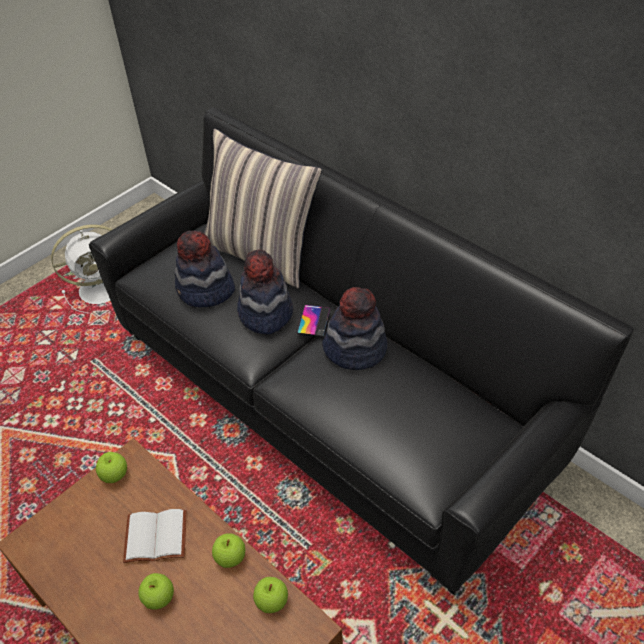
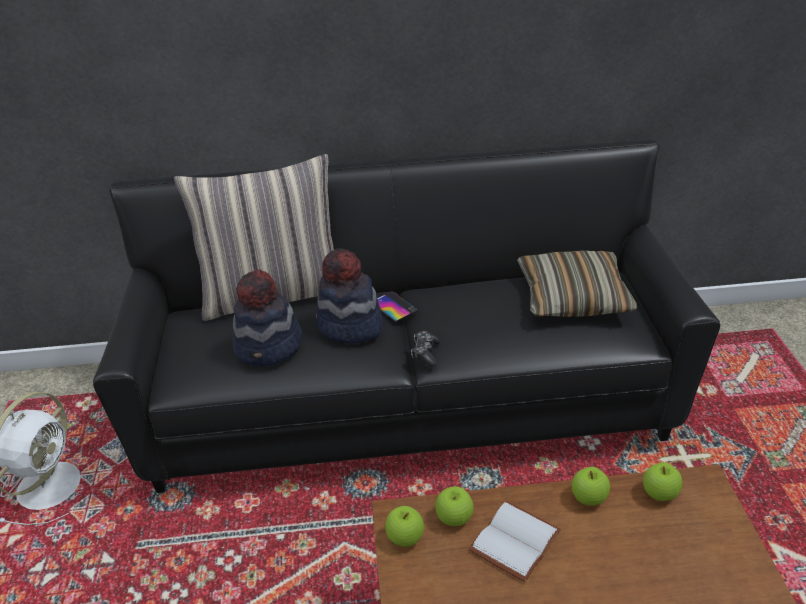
camera: 50 degrees left, 10 degrees down
apple [138,573,174,610] -> apple moved to [435,486,474,526]
hat [322,287,387,370] -> none
none -> game controller [411,331,440,367]
none -> pillow [517,251,637,317]

